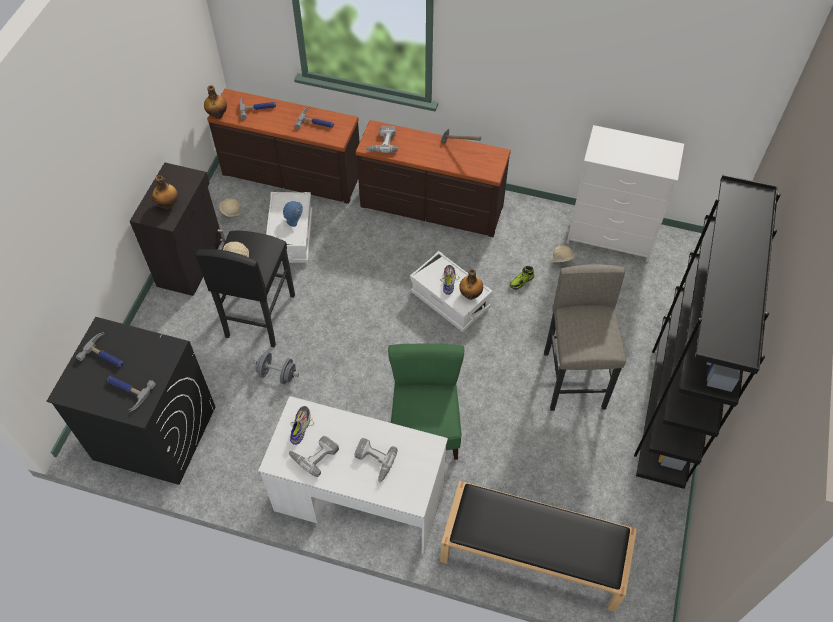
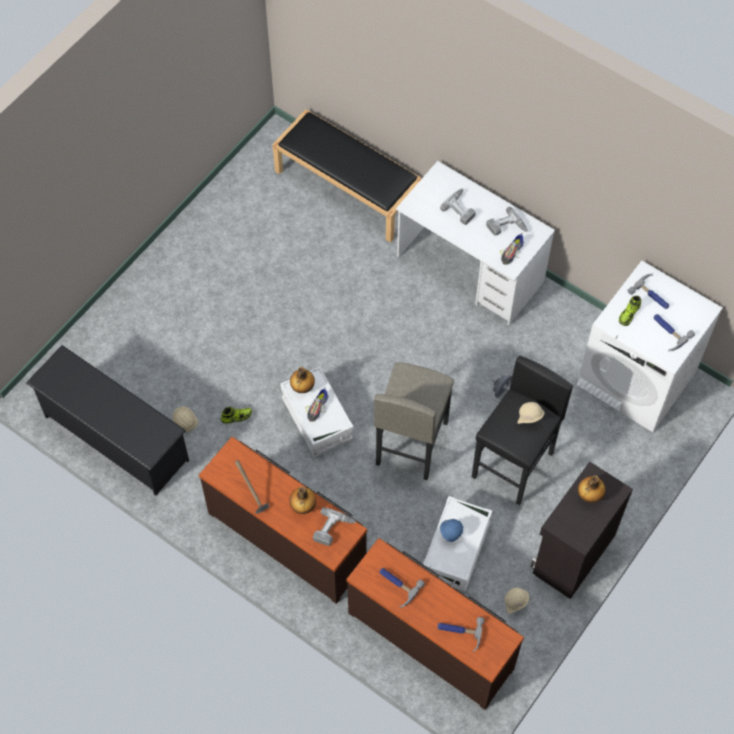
camera: 160 degrees left, 5 degrees up
black washing machine [47,317,215,485] -> white washing machine [577,261,723,432]
bottle [204,85,227,119] -> bottle moved to [289,486,316,514]
green chair [388,343,464,460] -> none
grey stool [544,264,626,411] -> grey stool moved to [374,362,454,480]
white dresser [567,125,684,262] -> black shoe rack [26,345,189,496]
black bookcase [634,175,781,489] -> none
none -> shoe [619,296,641,326]

